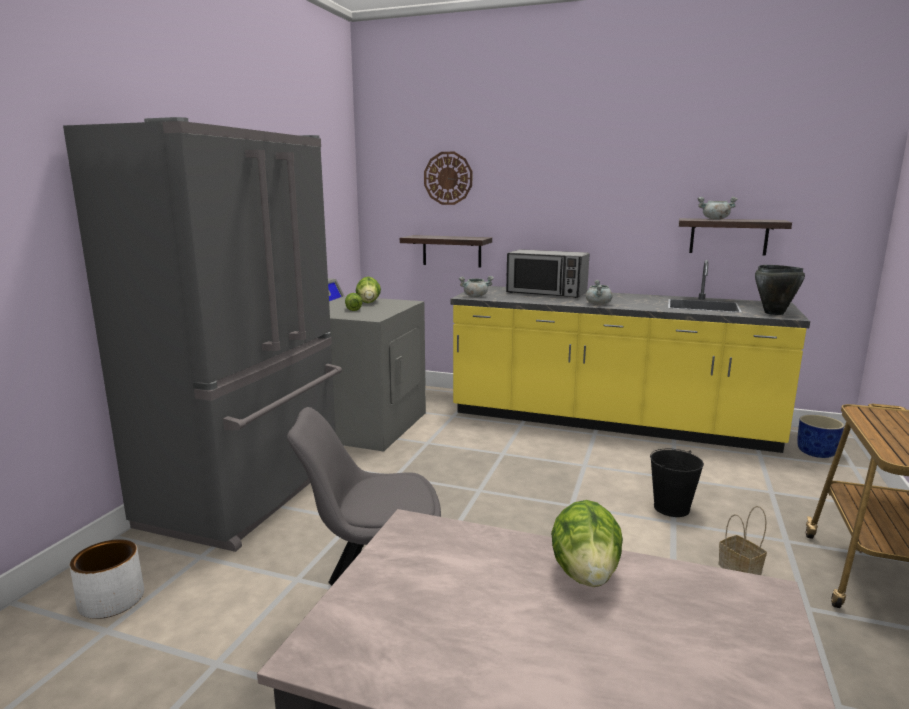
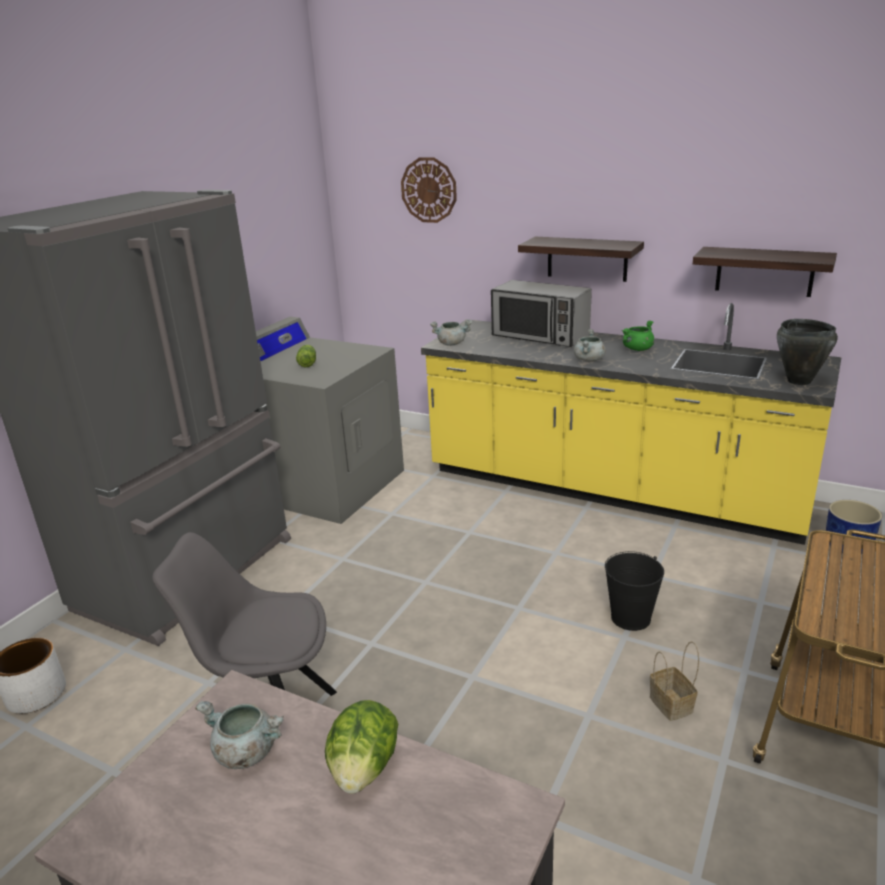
camera: 10 degrees right, 10 degrees up
lettuce [356,277,381,303] -> none
shelf [400,235,492,268] -> shelf moved to [518,237,644,282]
grey cooking pot [697,197,738,220] -> grey cooking pot moved to [195,701,284,769]
none -> green cooking pot [622,320,654,351]

